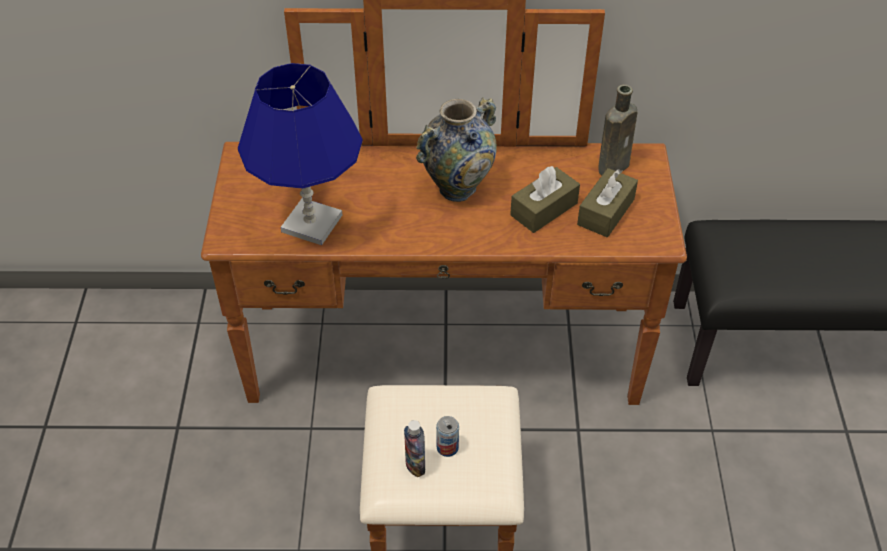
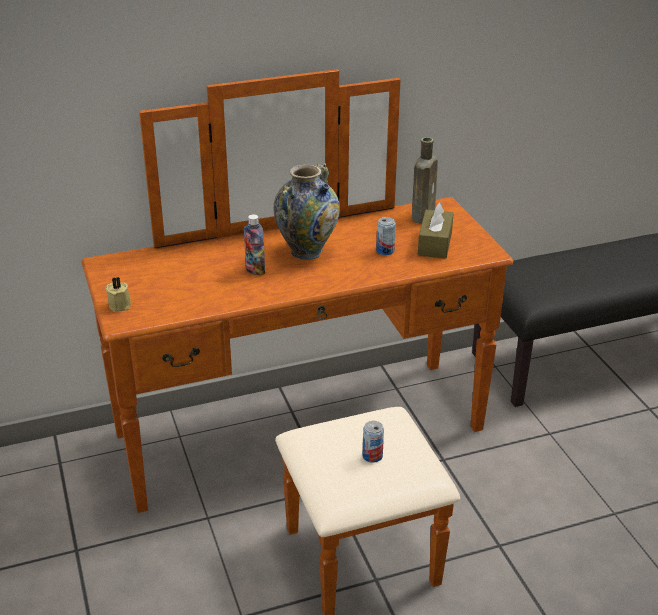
camera: 20 degrees left, 15 degrees down
blue table lamp [238,63,363,245] -> none
bottle [404,420,425,477] -> bottle moved to [244,214,265,276]
brown tissue box [510,166,580,233] -> can [376,217,396,255]
none -> beige candle [105,277,131,312]

